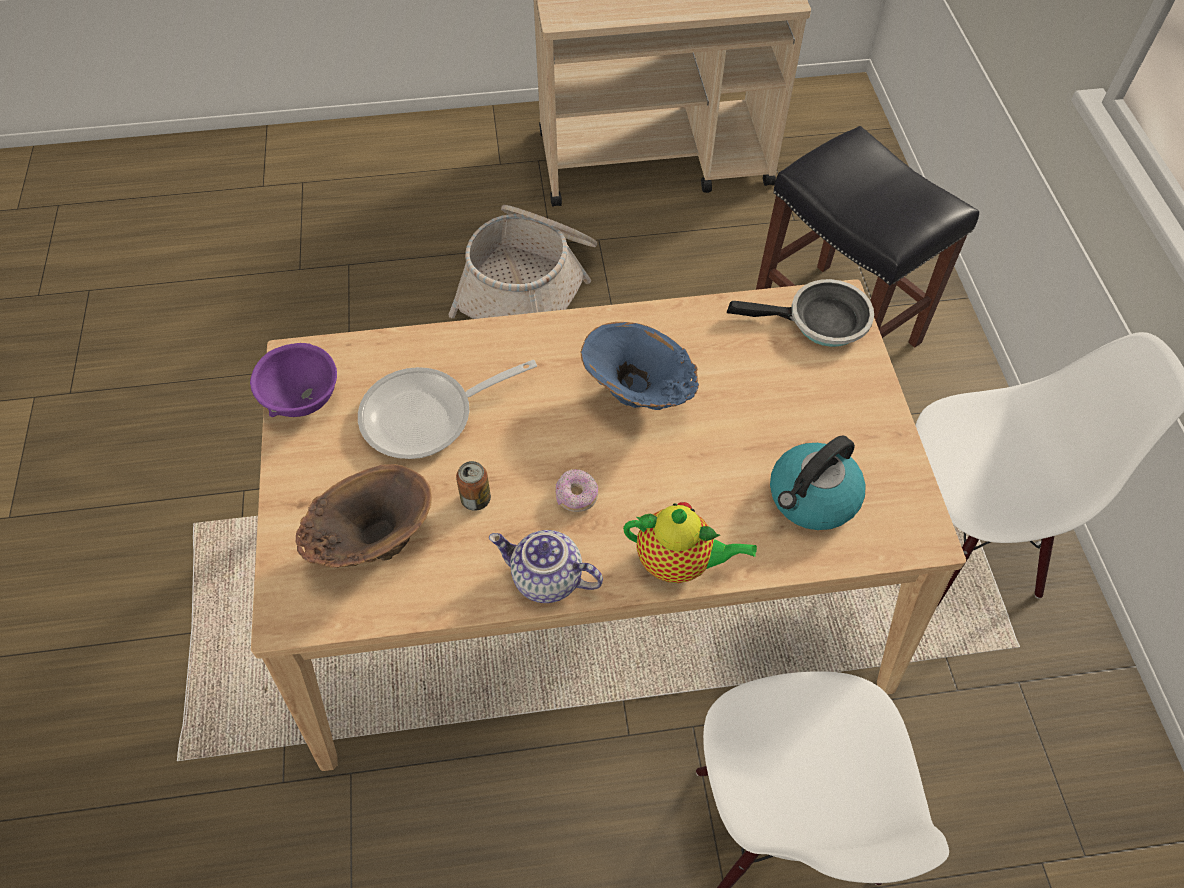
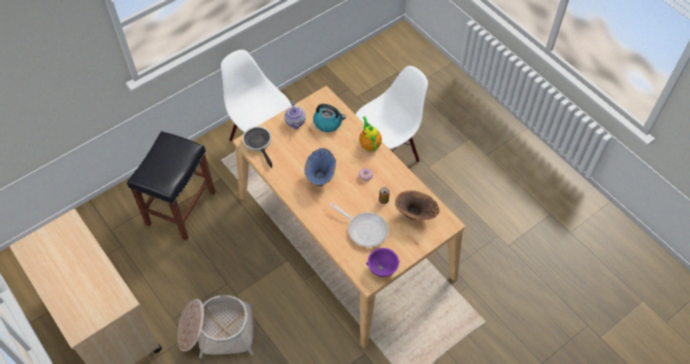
camera: 120 degrees left, 0 degrees up
teapot [489,530,603,603] -> teapot moved to [285,100,306,129]

